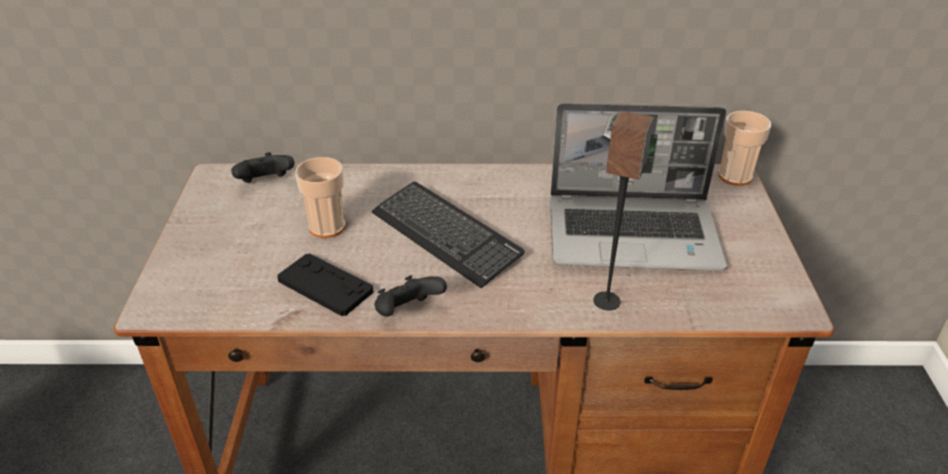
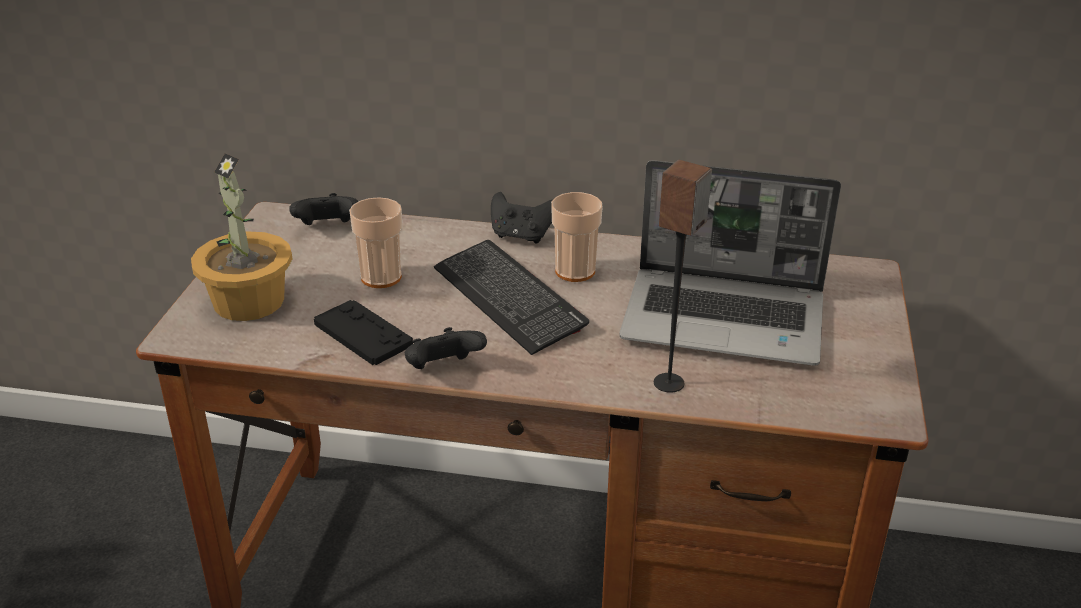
camera: 10 degrees right, 5 degrees down
cup [718,111,771,186] -> cup moved to [551,192,603,282]
none -> potted plant [191,153,292,321]
none -> black game controller [491,192,553,244]

